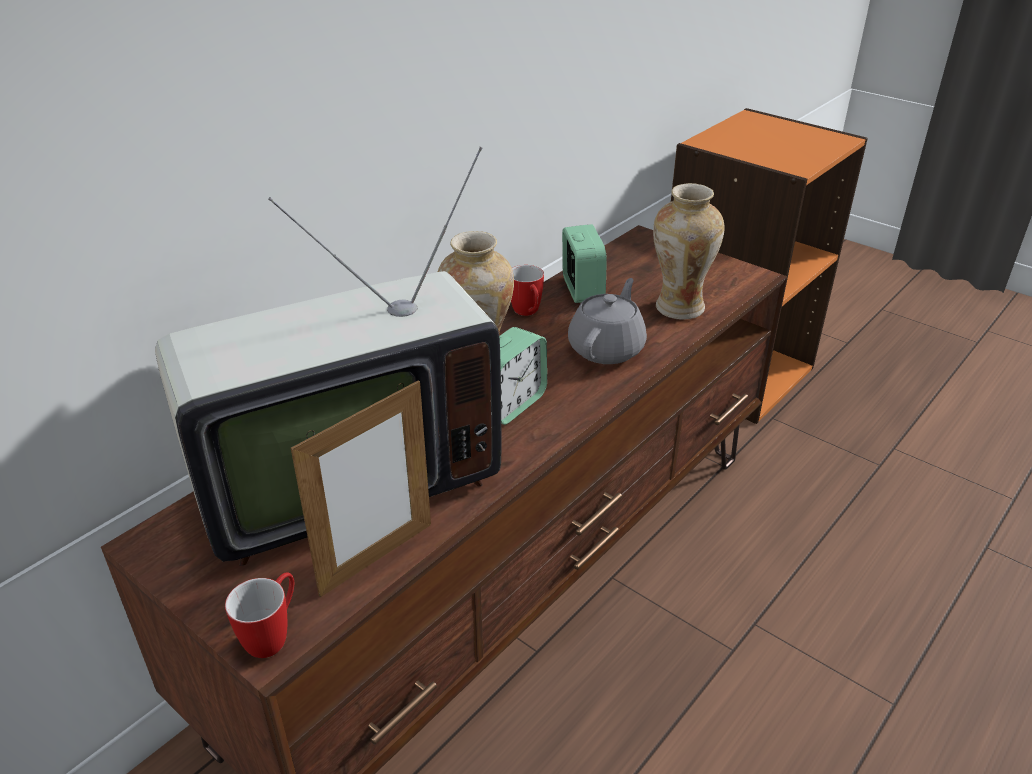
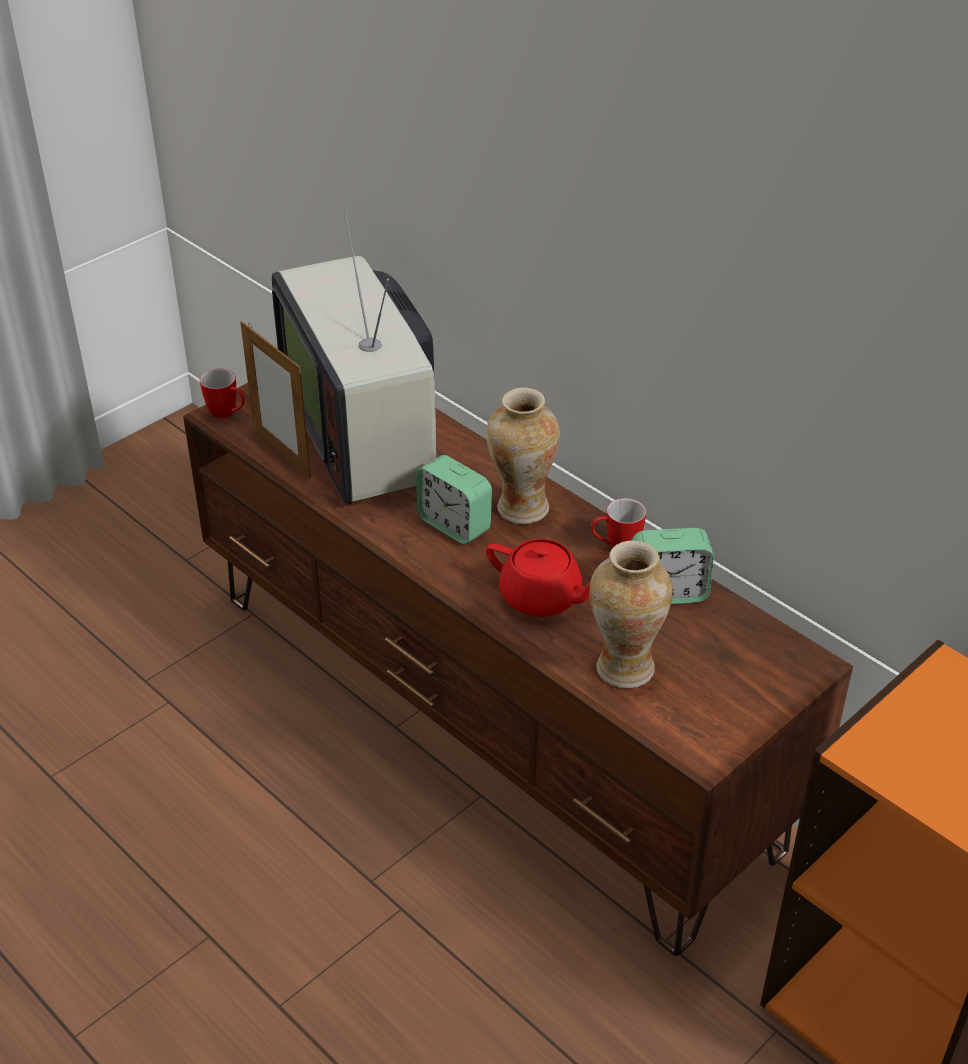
camera: 95 degrees right, 5 degrees up
grey teapot [568,278,647,364] -> red teapot [486,539,590,617]

